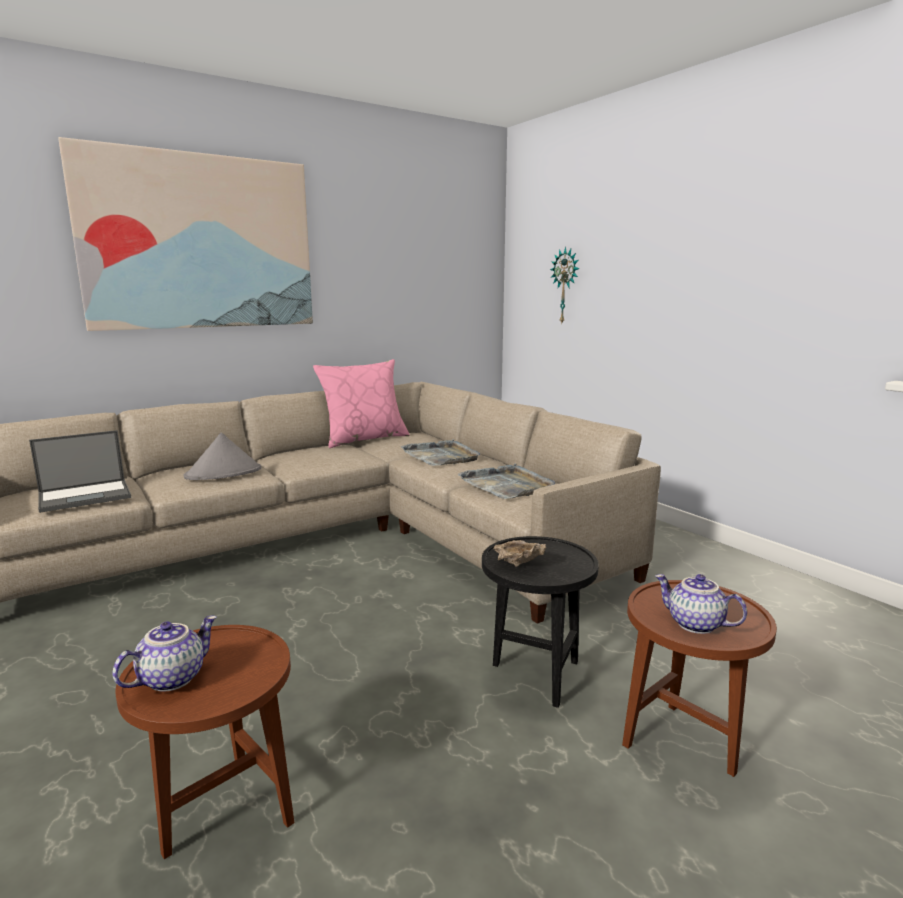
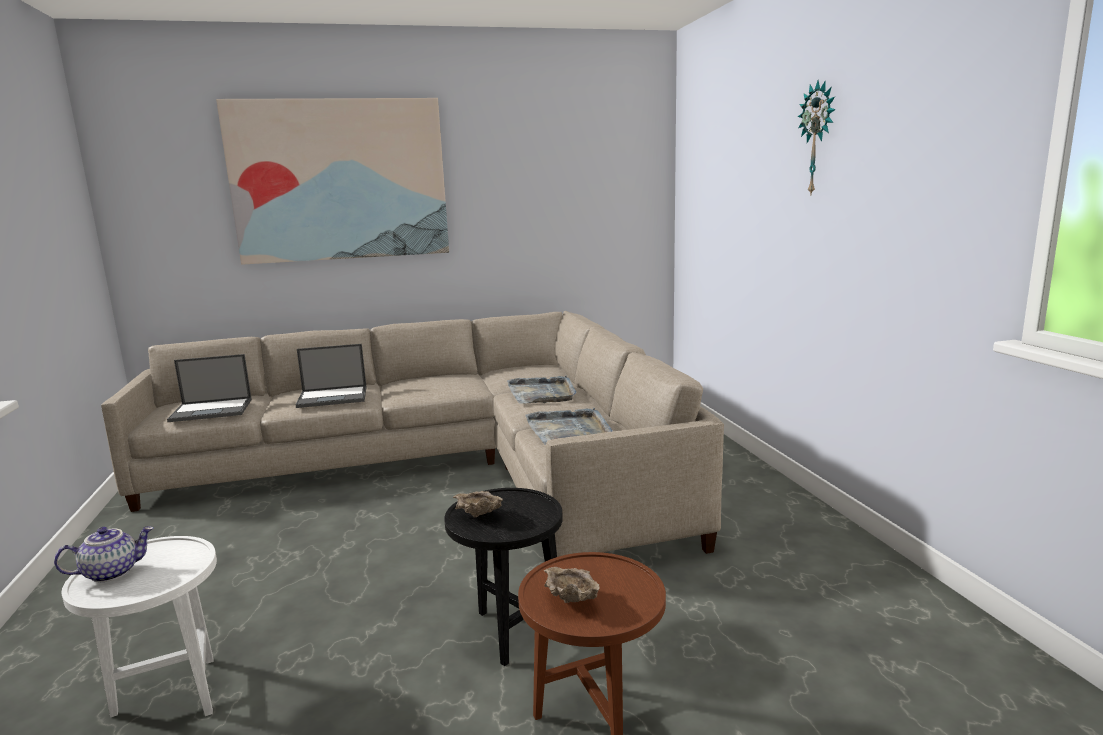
camera: 20 degrees right, 0 degrees up
brown side table [115,625,294,859] -> white side table [62,536,217,718]
grey hat [184,432,262,480] -> laptop [296,344,367,408]
pink pillow [313,359,410,448] -> none
wall clock [550,247,580,323] -> wall clock moved to [798,80,836,194]
teapot [655,574,747,634] -> beige bowl [543,567,600,603]

